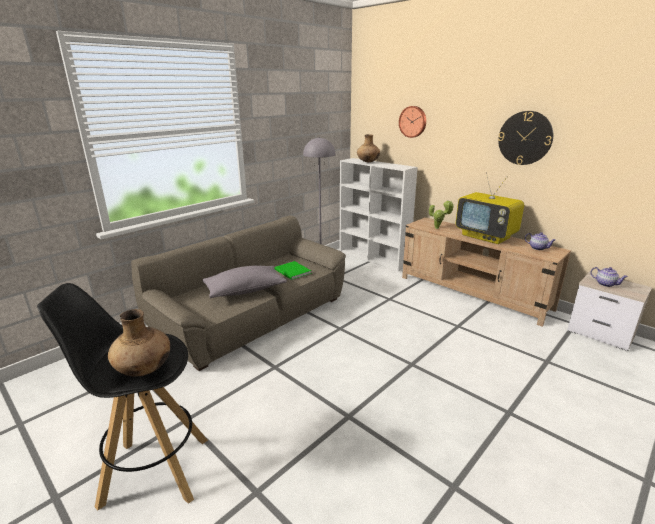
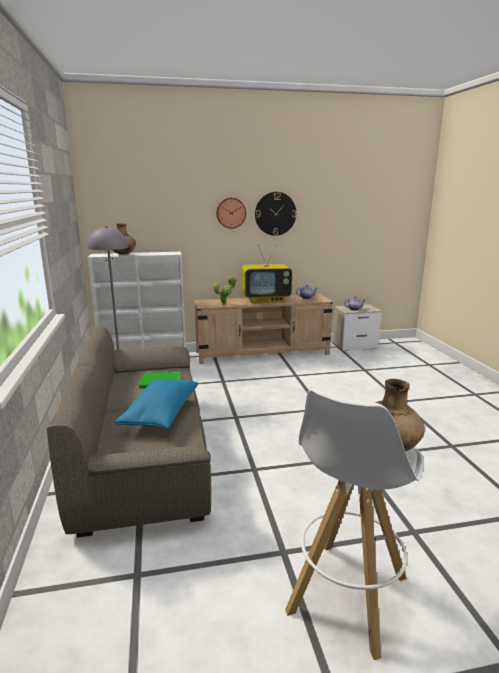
camera: 55 degrees left, 5 degrees down
black stool [37,283,208,511] -> white stool [285,389,424,660]
grey pillow [202,266,287,298] -> blue pillow [114,379,198,429]
wall clock [399,106,426,138] -> wall clock moved to [216,198,246,229]

